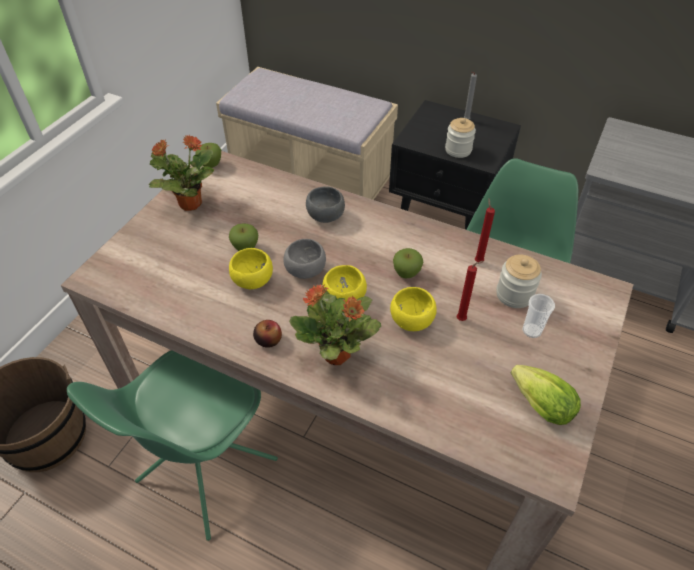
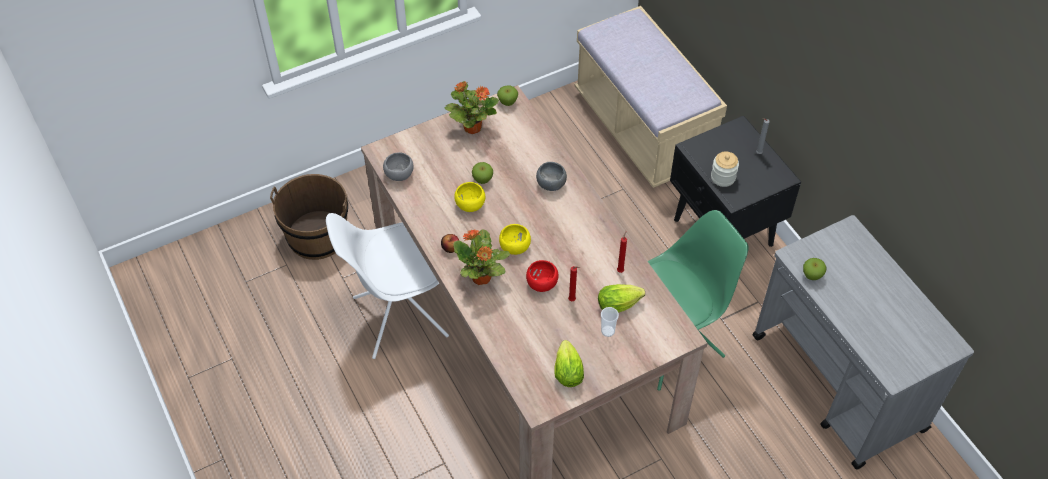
camera: 35 degrees right, 5 degrees up
green chair [67,350,278,541] -> white chair [326,213,449,359]
grey bowl [283,239,326,279] -> grey bowl moved to [383,152,414,181]
yellow bowl [390,287,437,331] -> red bowl [526,260,558,292]
apple [393,248,423,278] -> apple moved to [803,258,826,280]
jar [496,255,542,308] -> lettuce [598,284,645,313]

